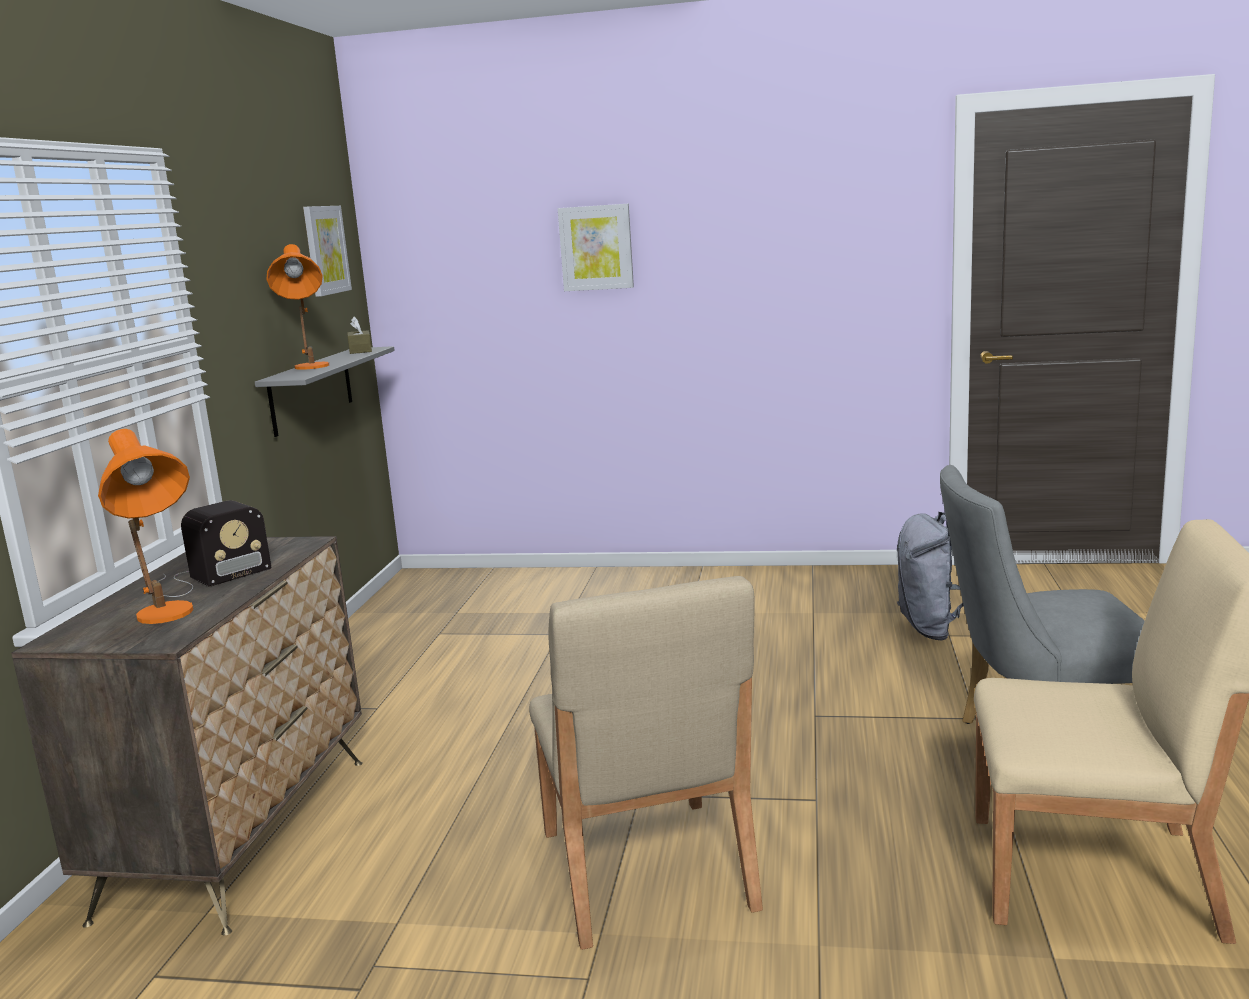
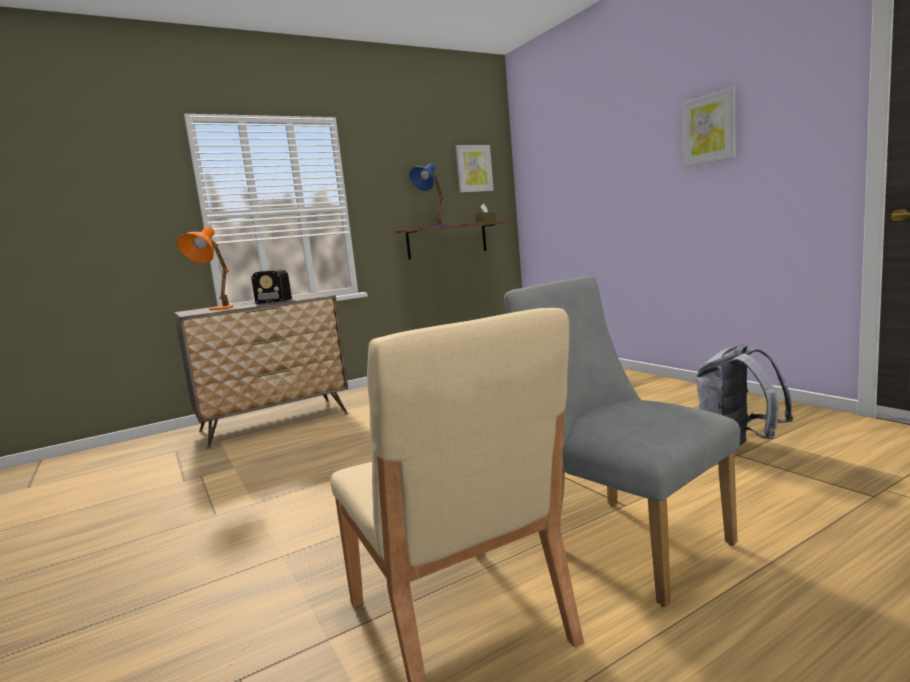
camera: 50 degrees right, 5 degrees down
grey shelf [255,346,395,437] -> brown shelf [395,221,506,260]
orange table lamp [266,244,329,370] -> blue table lamp [409,163,445,227]
beige chair [529,576,763,950] -> none
picture [558,204,634,291] -> picture moved to [682,87,736,167]

